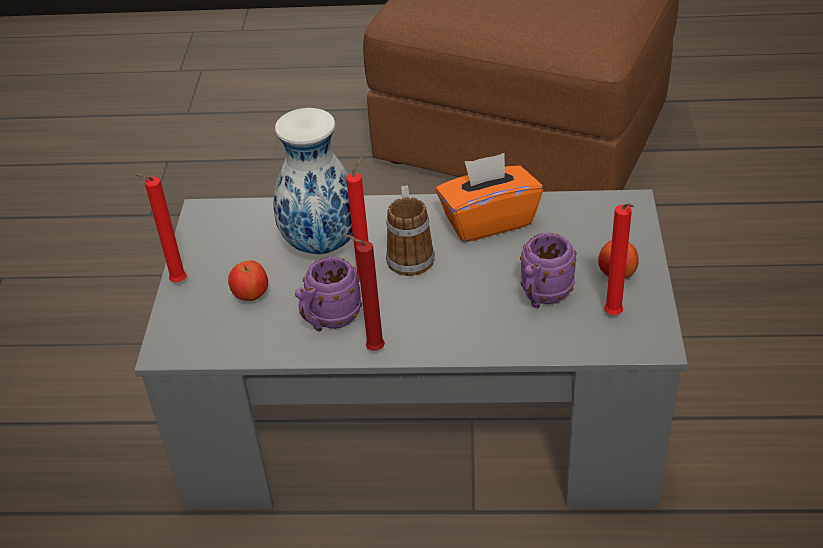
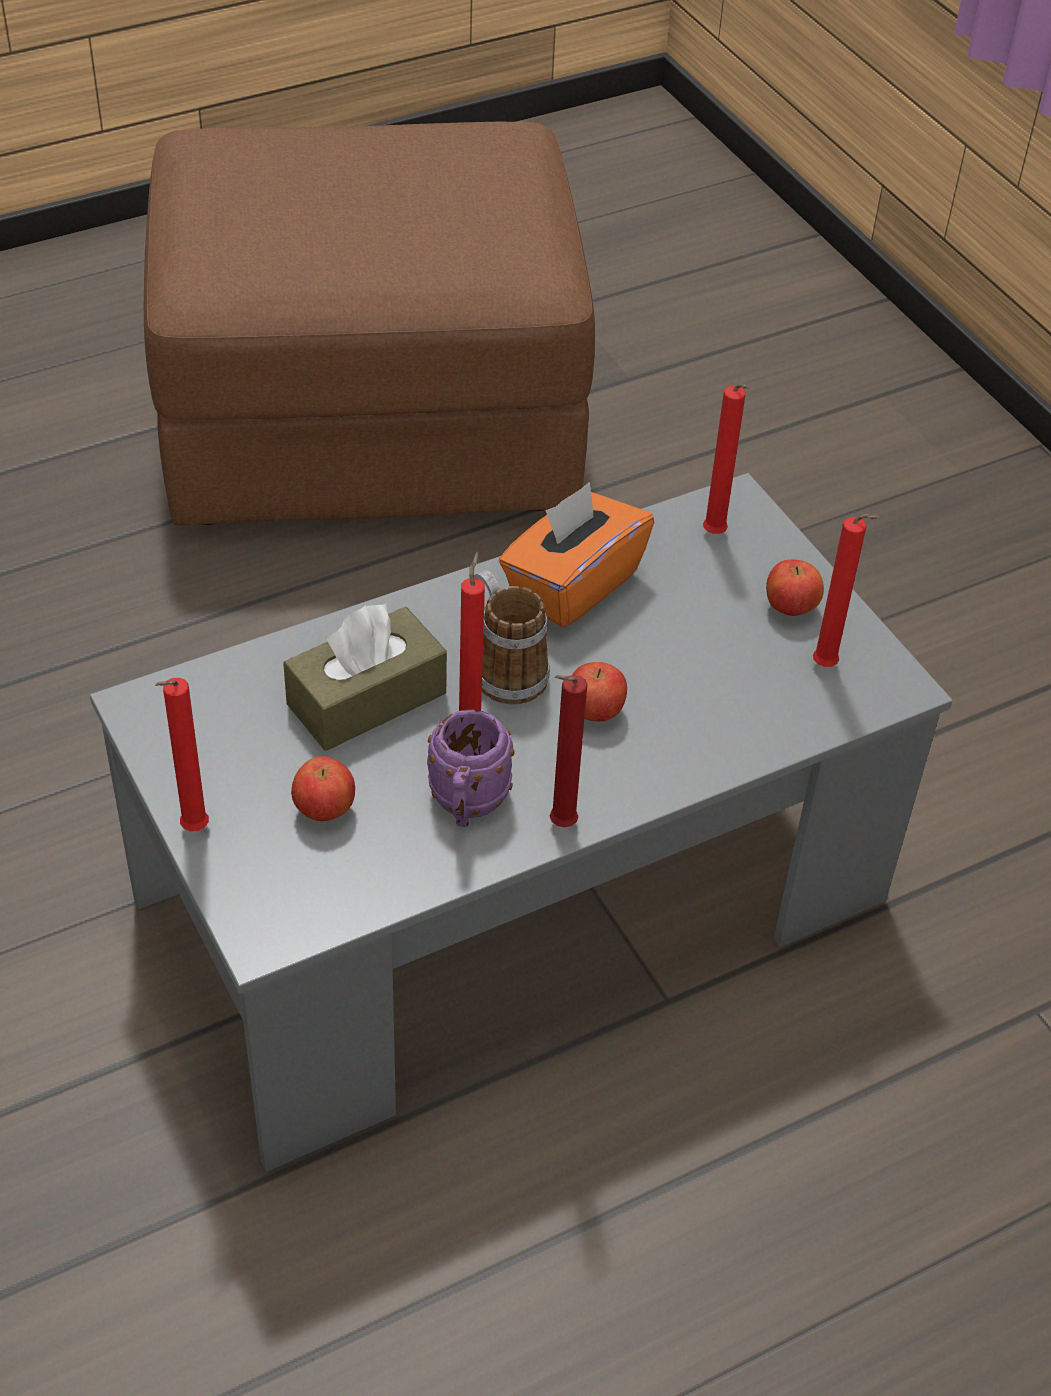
camera: 35 degrees left, 5 degrees up
vase [273,108,353,254] -> brown tissue box [283,603,447,751]
purple mug [520,233,577,308] -> none
none -> apple [572,662,627,722]
none -> red candle [703,384,749,534]

